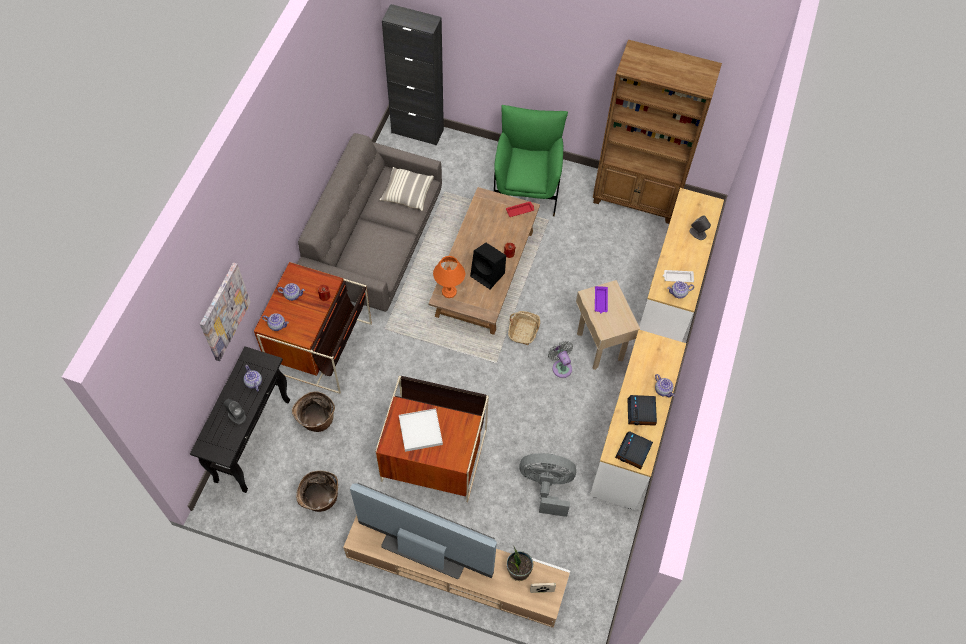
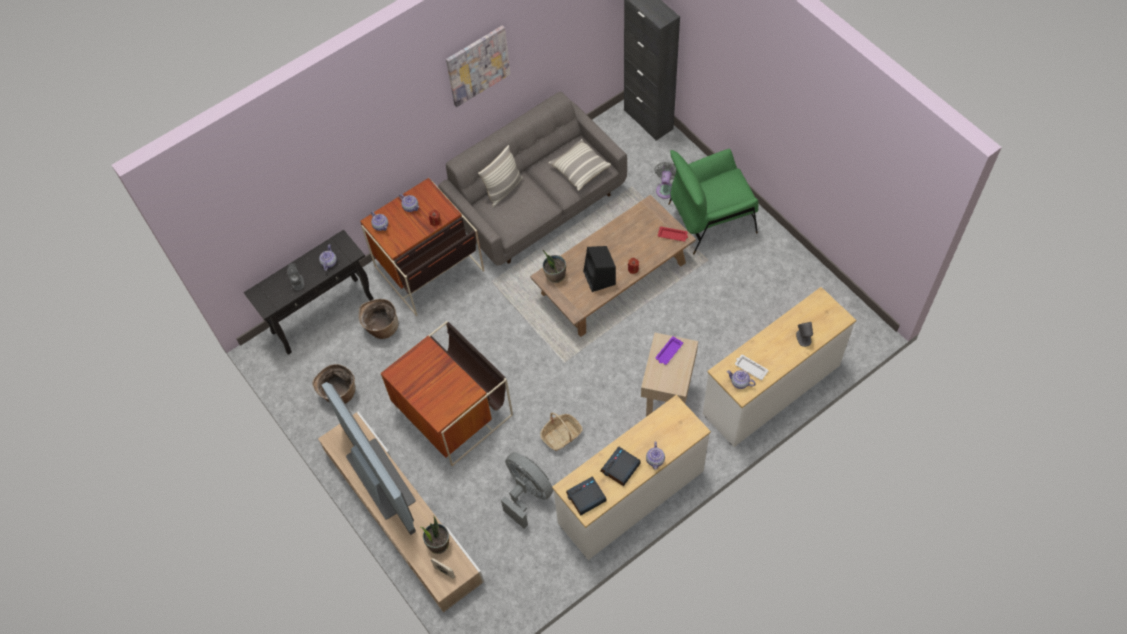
camera: 40 degrees right, 0 degrees up
picture [200,263,251,361] -> picture moved to [446,25,510,107]
white tray [399,408,443,452] -> none
orange table lamp [433,256,465,298] -> potted plant [542,250,566,283]
green armchair [494,105,568,216] -> green armchair turned 150 degrees counterclockwise [668,149,759,254]
basket [508,311,540,345] -> basket moved to [540,413,583,451]
grey fan [548,341,573,378] -> grey fan moved to [654,162,676,199]
brown bookcase [593,40,722,224] -> none
none -> pillow [478,145,523,207]

